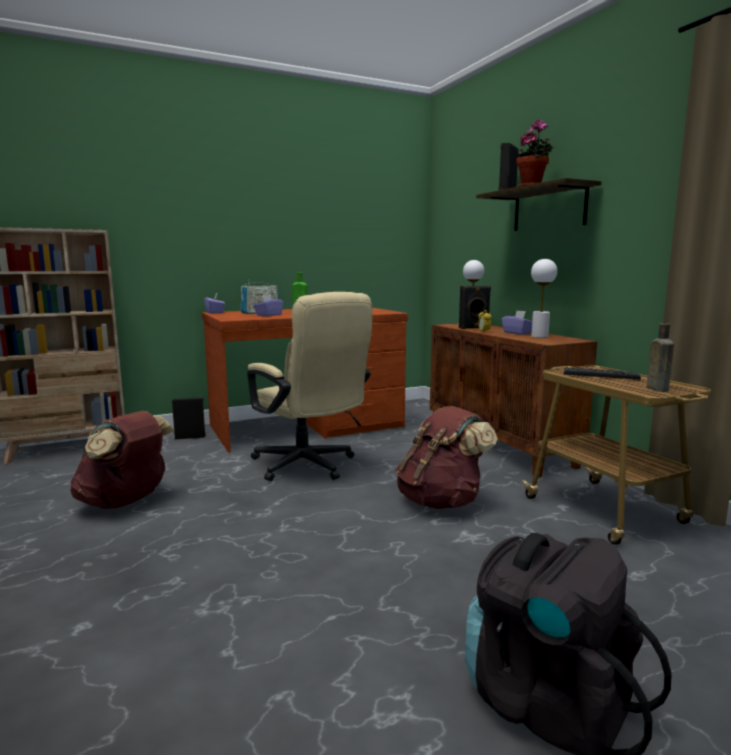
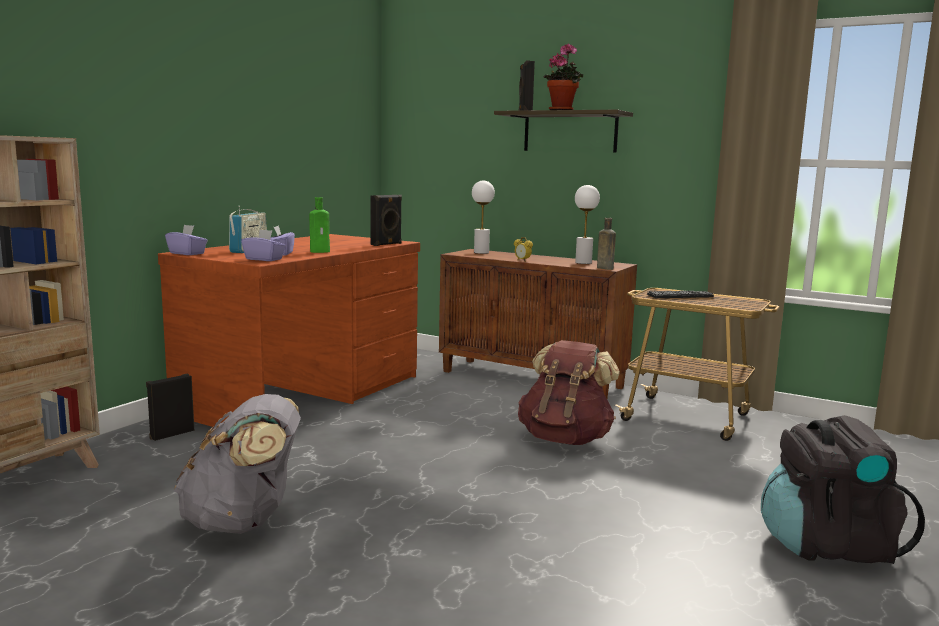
camera: 35 degrees left, 0 degrees up
brown backpack [70,411,175,509] -> grey backpack [174,394,301,534]
beige office chair [247,292,372,481] -> none
black speaker [459,286,491,329] -> black speaker moved to [370,195,402,246]
purple tissue box [502,310,532,335] -> purple tissue box moved to [241,230,286,261]
brown bottle [647,323,674,392] -> brown bottle moved to [597,218,616,270]

